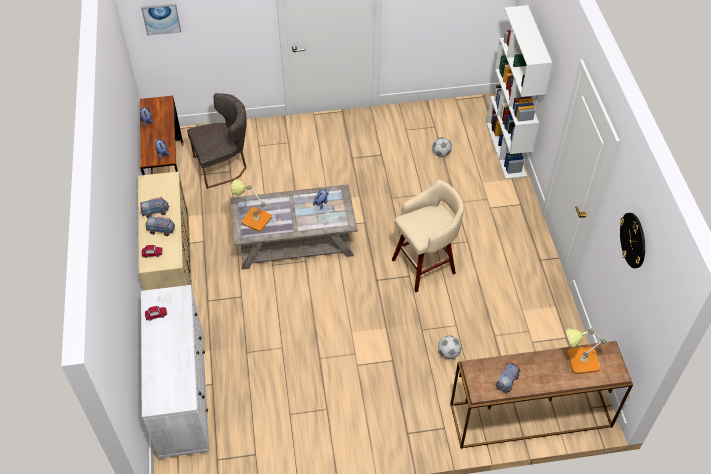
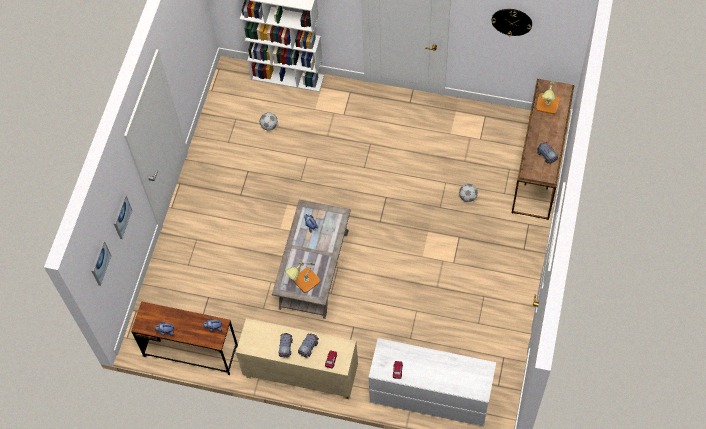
camera: 65 degrees left, 10 degrees up
grey chair [187,93,247,189] -> none
beige stool [392,180,464,292] -> none
none -> picture [114,195,132,239]

